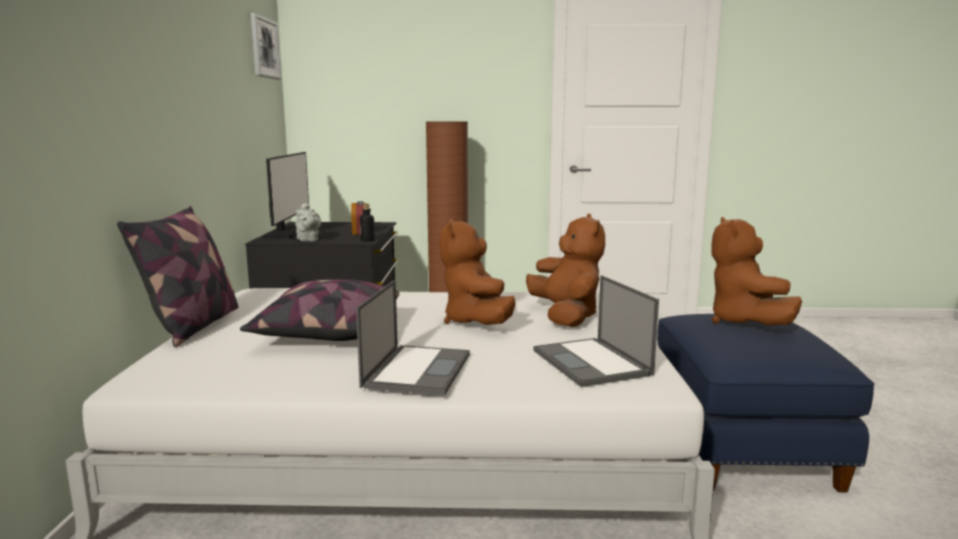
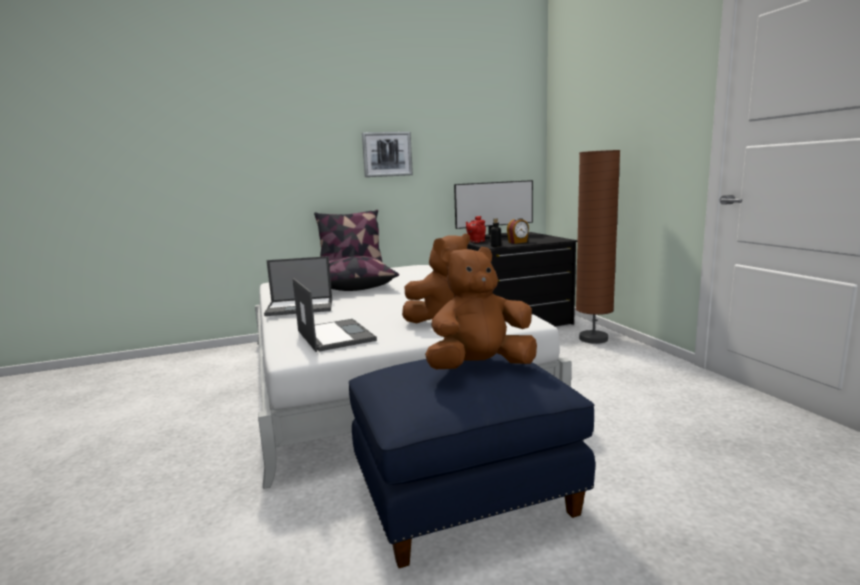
camera: 70 degrees right, 0 degrees up
picture [250,13,282,79] -> picture moved to [362,132,413,177]
grey teapot [295,203,321,241] -> red teapot [466,216,486,243]
brown plush toy [439,219,515,325] -> none
laptop [533,275,659,387] -> laptop turned 105 degrees clockwise [293,278,377,352]

